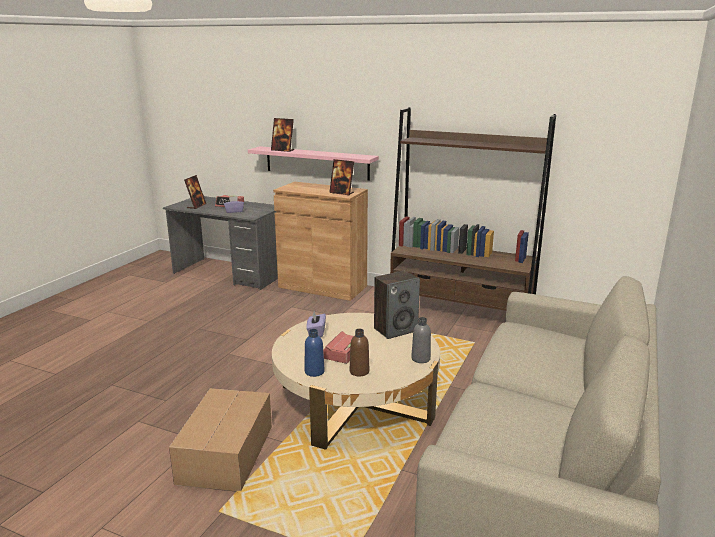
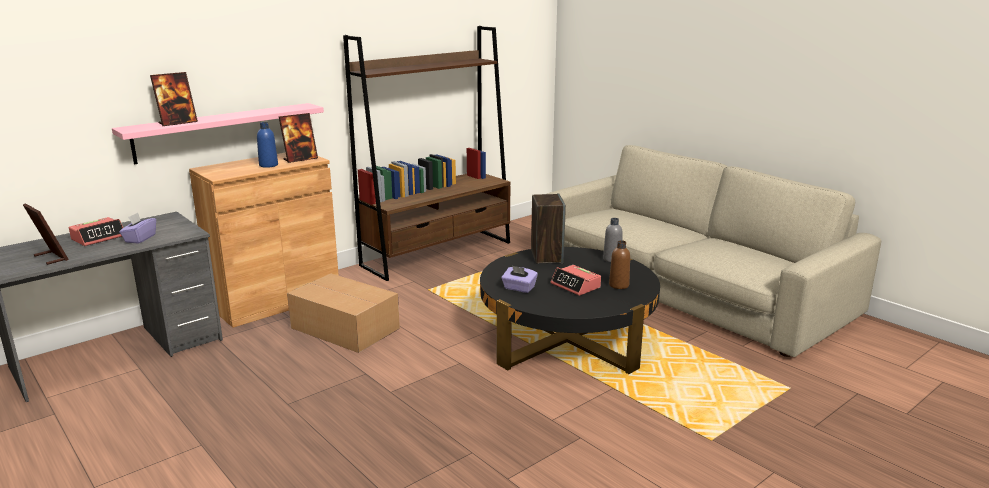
camera: 65 degrees left, 0 degrees up
cardboard box [169,388,272,492] -> cardboard box moved to [287,274,400,353]
beige coffee table [272,313,440,450] -> black coffee table [480,247,660,374]
blue bottle [305,329,325,377] -> blue bottle moved to [257,122,278,168]

